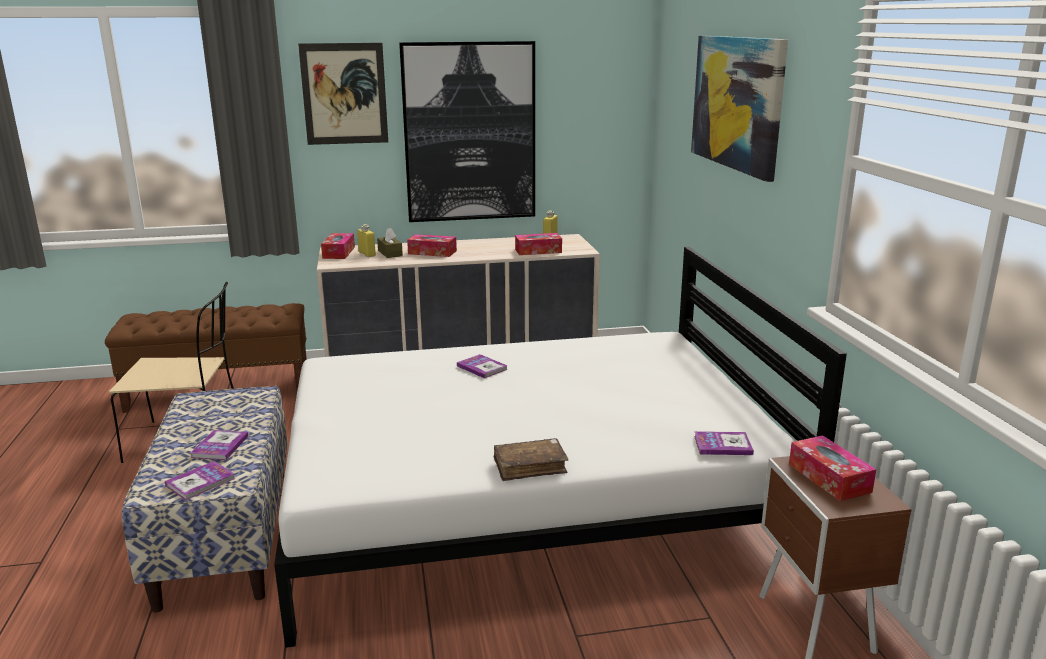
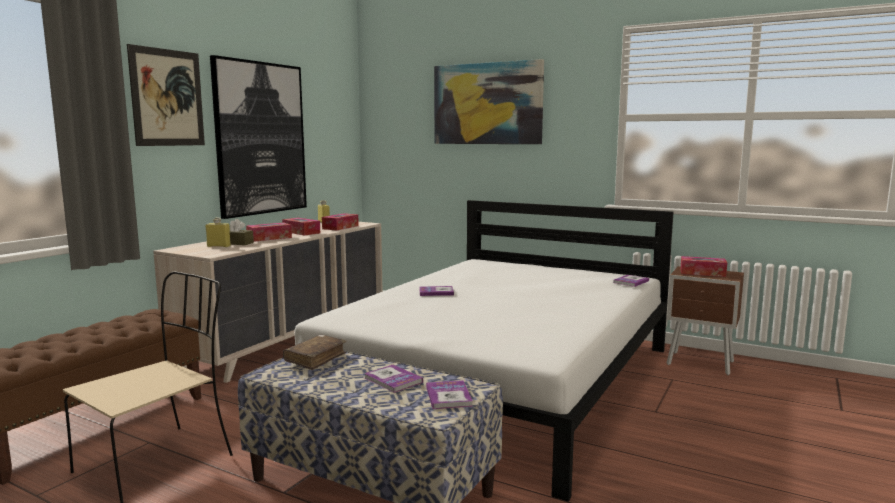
camera: 50 degrees left, 10 degrees down
tissue box [321,233,355,259] -> tissue box moved to [282,218,320,236]
brown book [494,438,569,481] -> brown book moved to [283,334,347,370]

